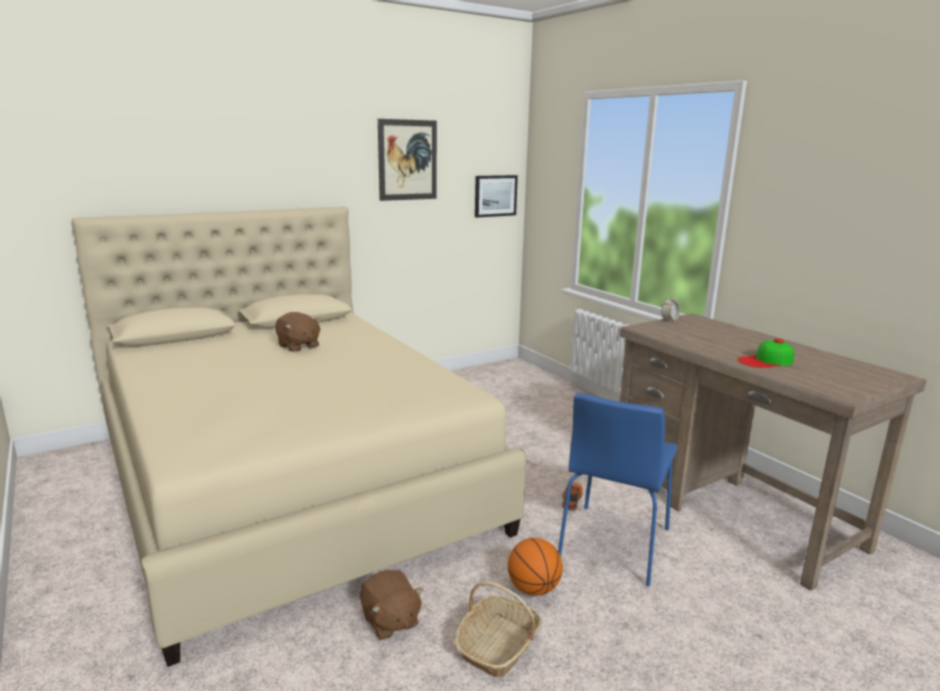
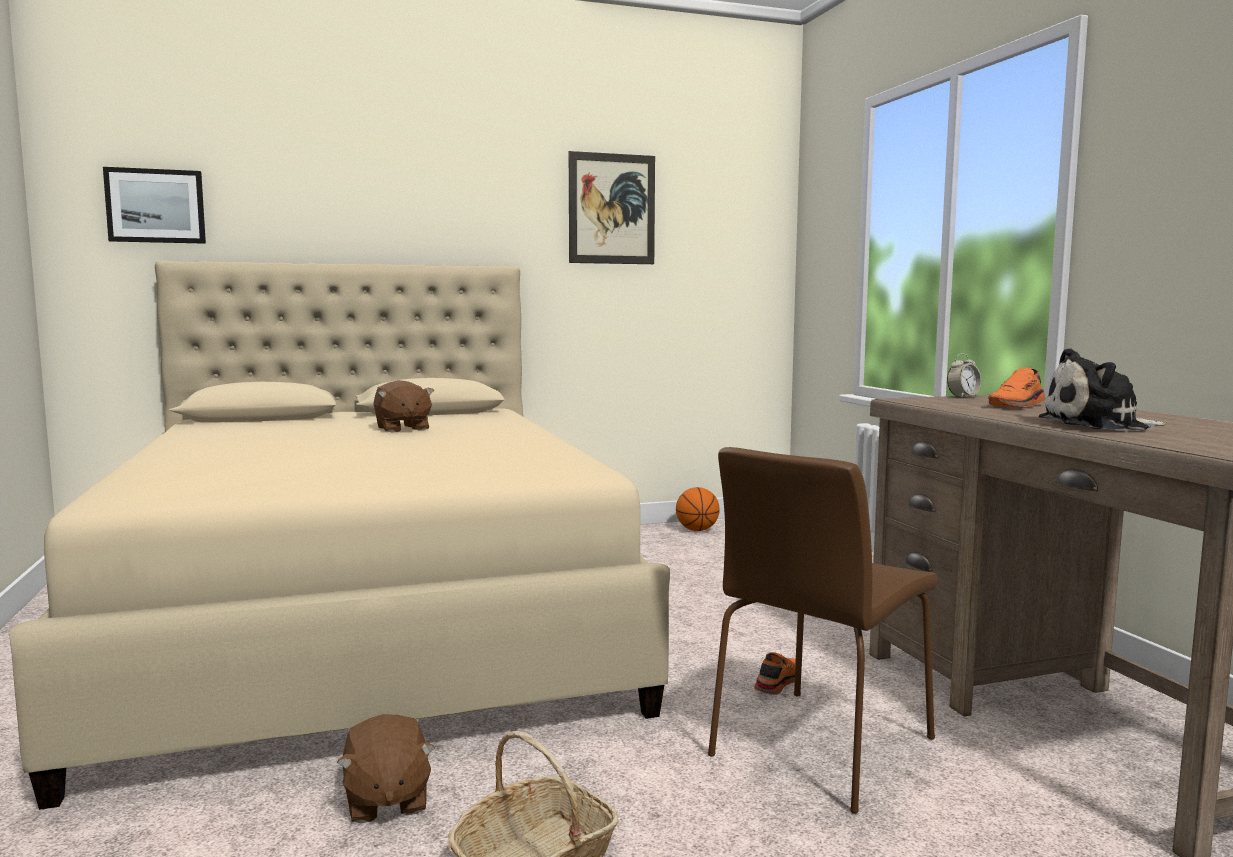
camera: 15 degrees right, 10 degrees down
picture [475,175,518,218] -> picture moved to [103,167,206,244]
basketball [508,538,563,596] -> basketball moved to [676,487,720,531]
blue chair [558,393,677,586] -> brown chair [708,447,938,814]
cap [737,338,794,368] -> plush toy [1039,348,1165,430]
none -> orange shoe [988,368,1046,408]

